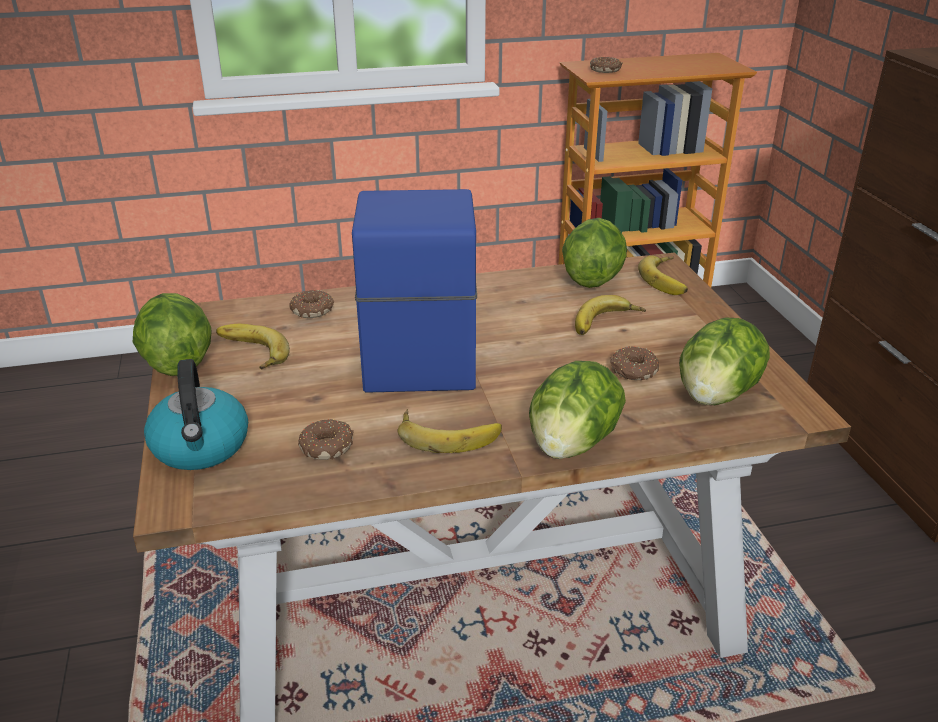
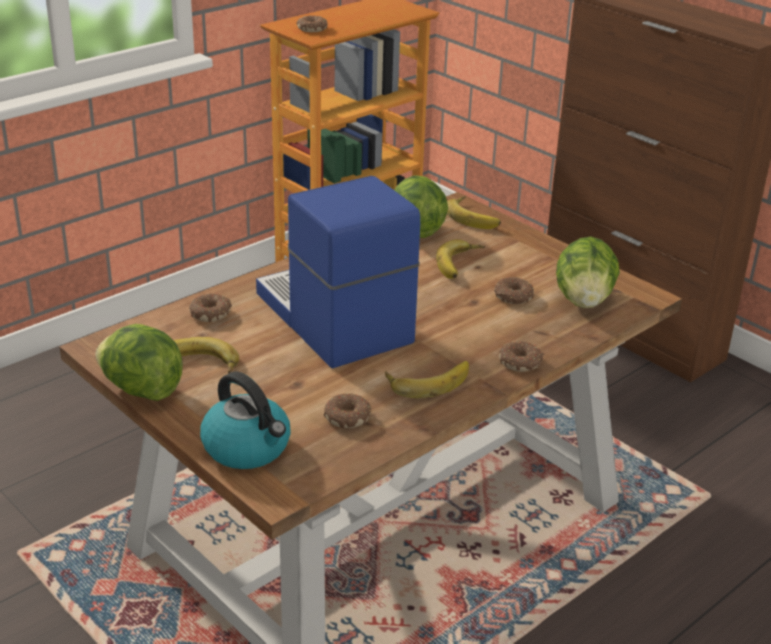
camera: 30 degrees left, 0 degrees up
lettuce [529,361,626,459] -> donut [499,341,544,372]

